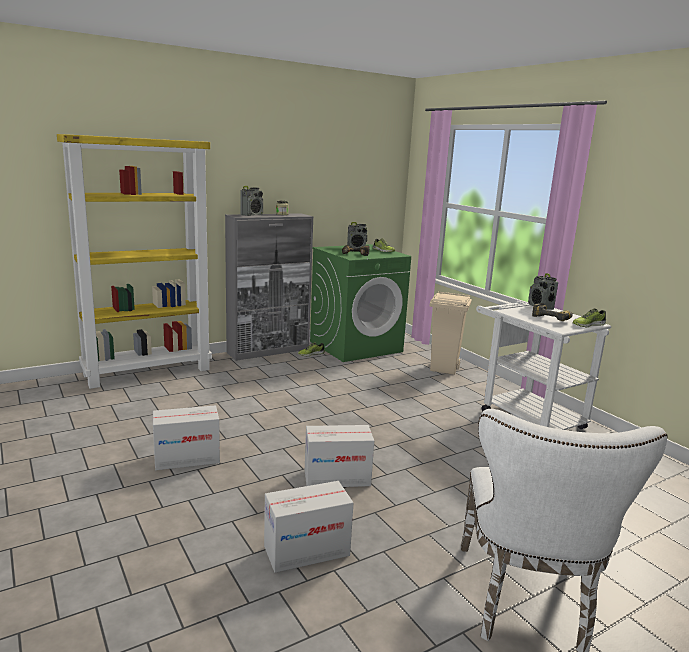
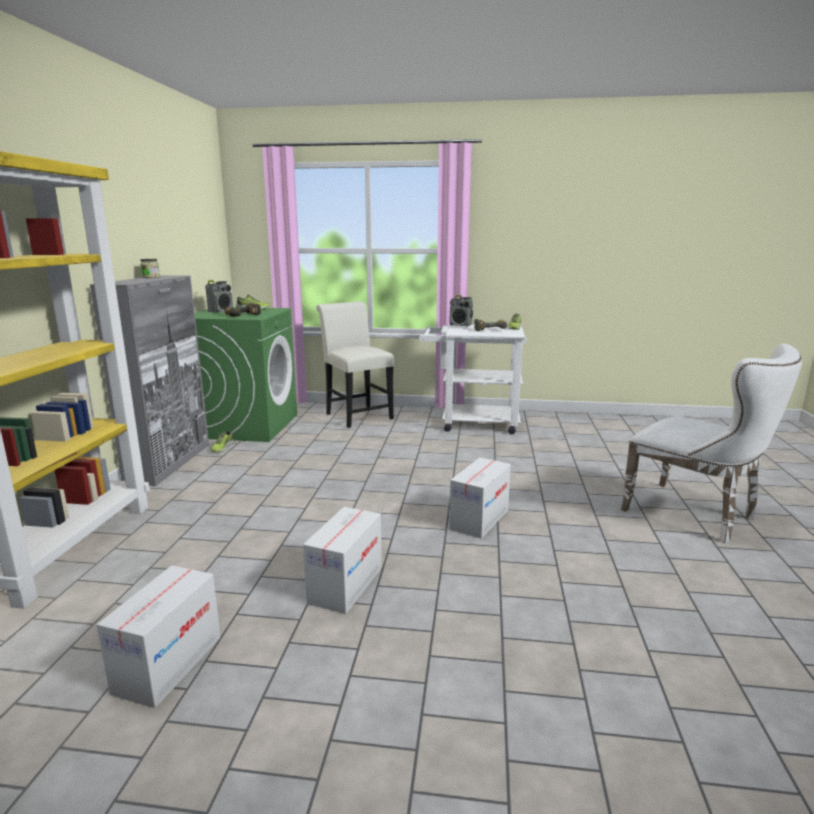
camera: 50 degrees left, 0 degrees up
radio [240,186,263,216] -> none
cardboard box [264,481,354,573] -> cardboard box moved to [97,565,220,708]
beige trash can [430,291,472,375] -> white chair [316,301,394,428]

